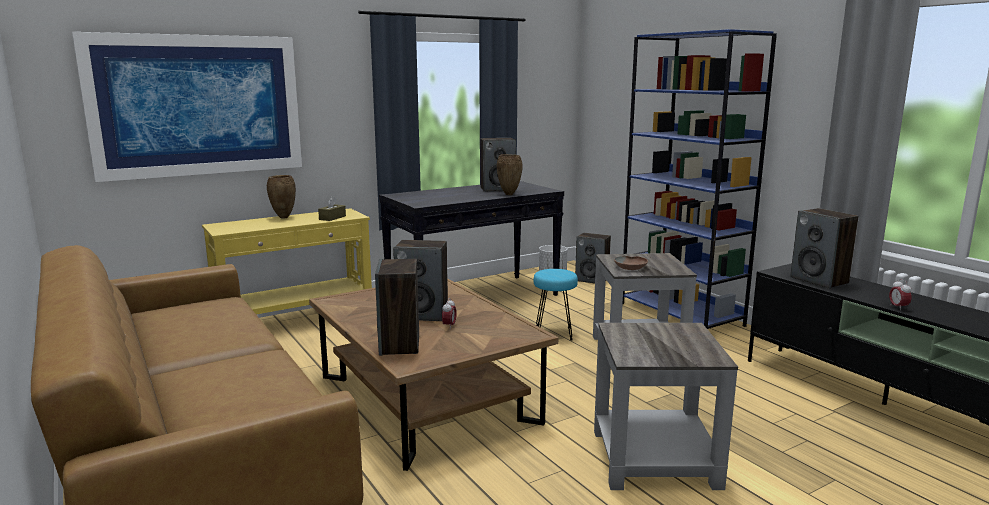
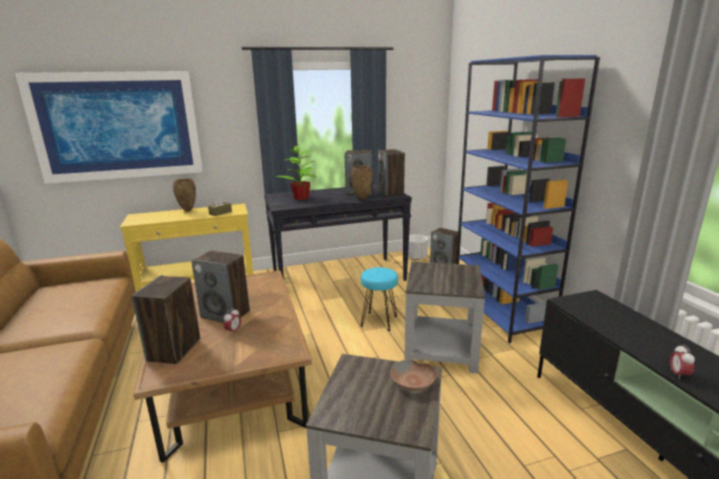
camera: 15 degrees right, 5 degrees up
brown bowl [614,256,648,270] -> brown bowl moved to [390,359,436,391]
speaker [790,208,859,289] -> speaker moved to [378,149,405,196]
none -> potted plant [275,146,317,200]

